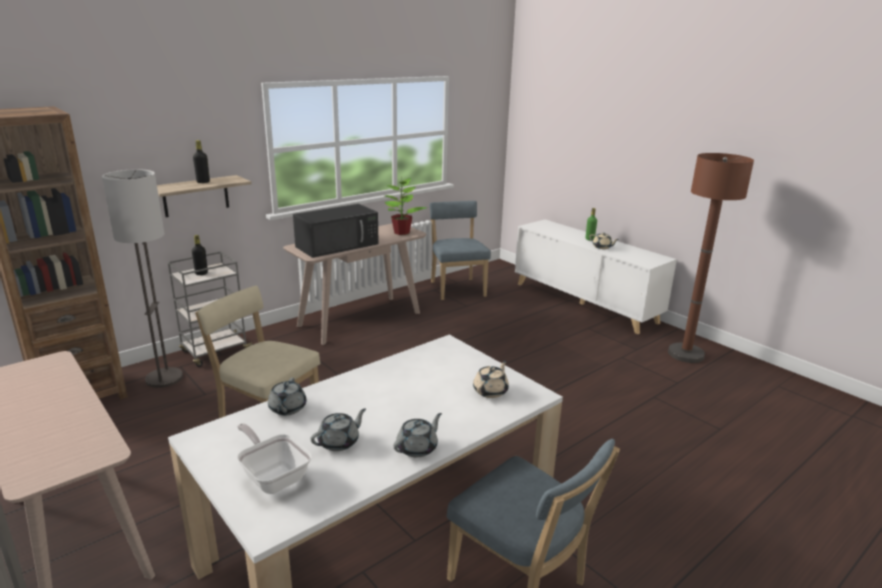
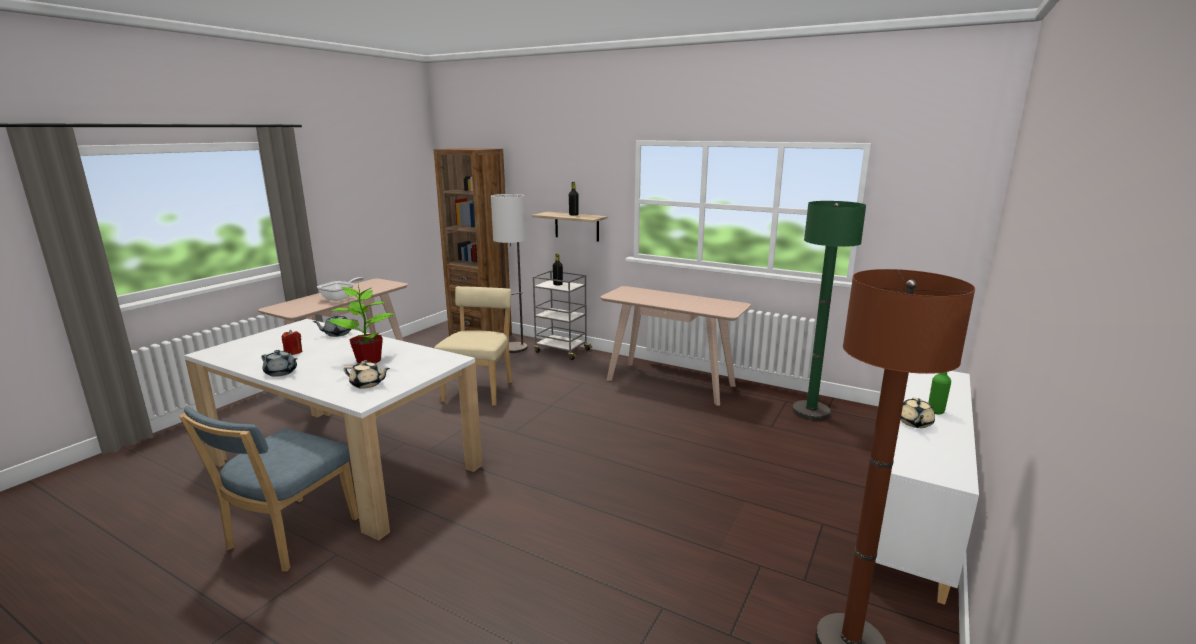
camera: 70 degrees right, 5 degrees down
frying pan [237,423,312,494] -> frying pan moved to [317,277,364,301]
black microwave [293,204,379,258] -> none
grey teapot [311,408,366,451] -> red candle [281,330,302,355]
potted plant [385,178,427,235] -> potted plant moved to [327,281,395,363]
blue chair [430,201,491,300] -> green floor lamp [792,201,866,421]

